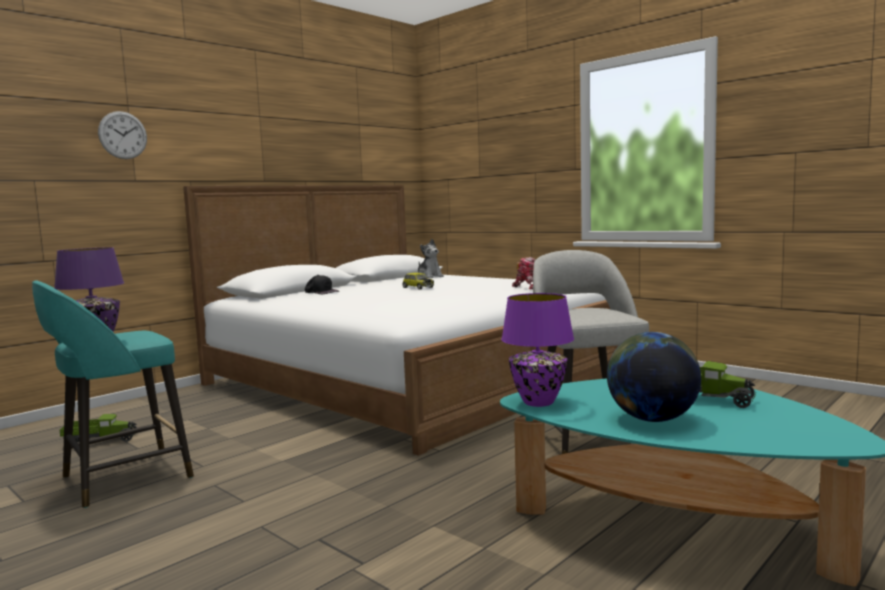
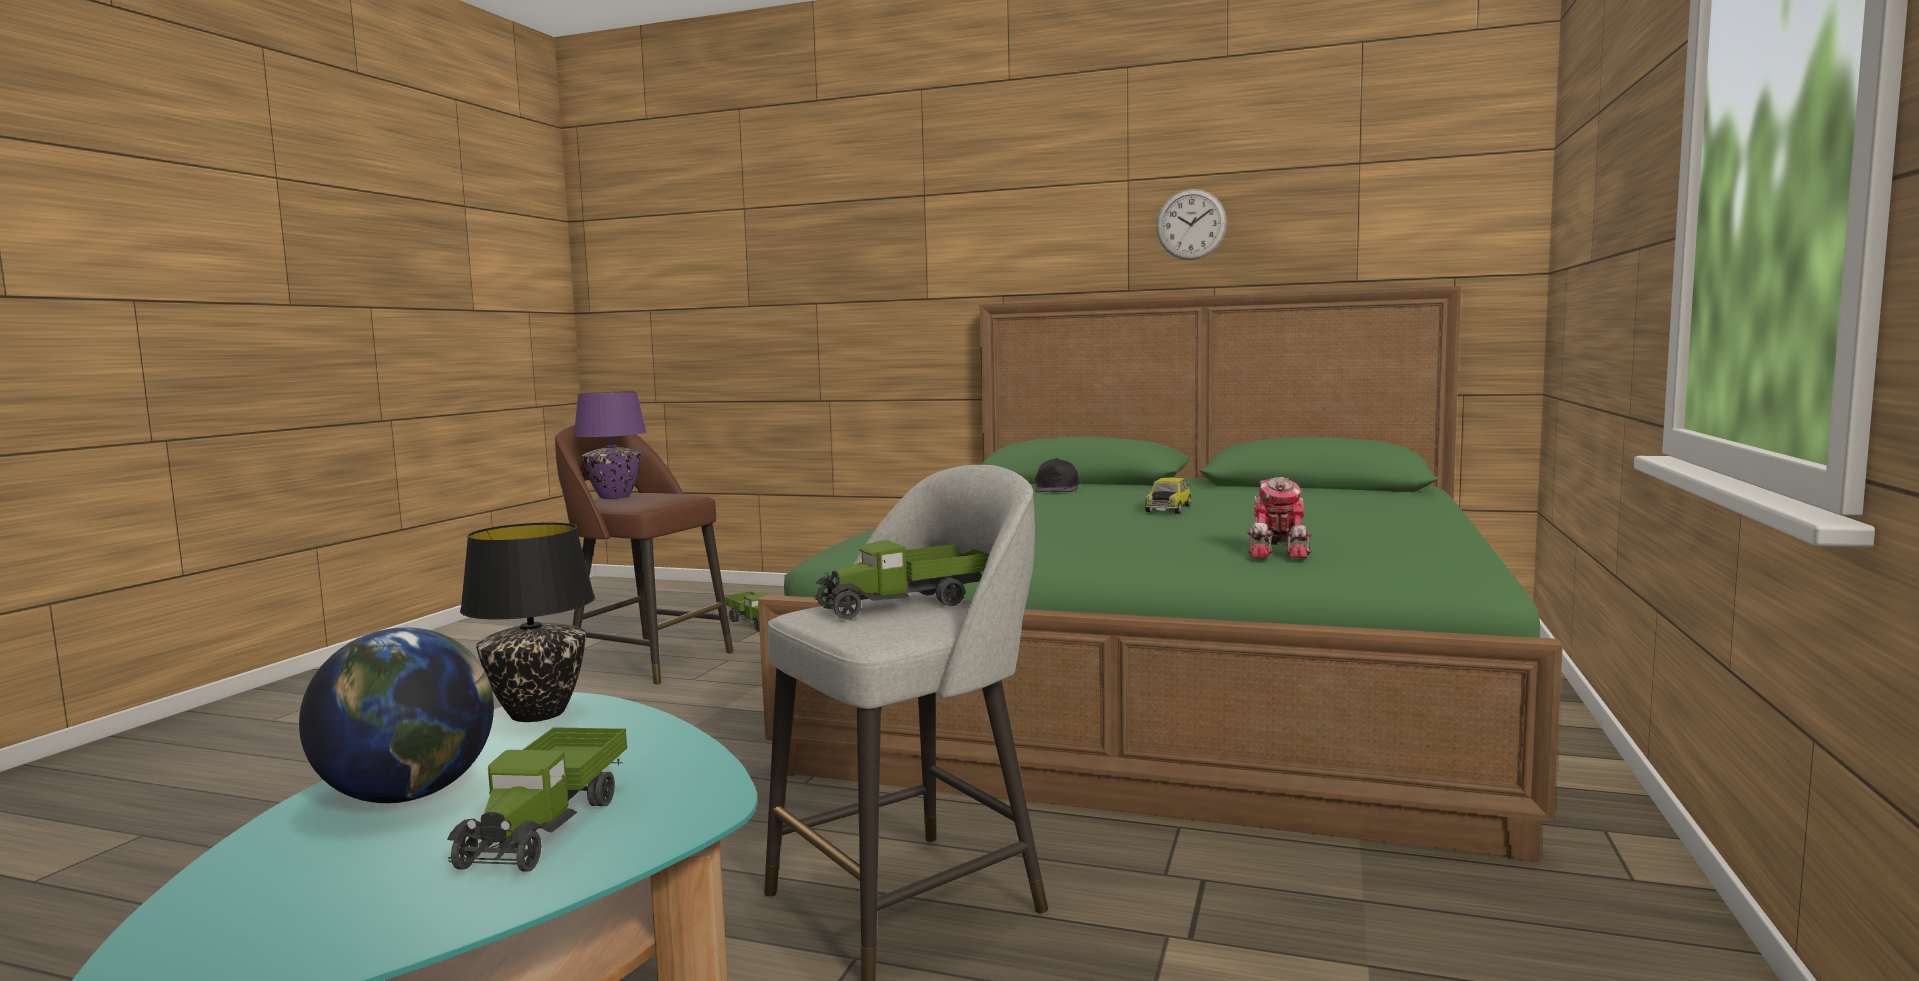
camera: 65 degrees right, 0 degrees up
turquoise stool [32,281,194,508] -> brown stool [555,425,733,685]
wall clock [98,111,147,159] -> wall clock moved to [1156,189,1227,260]
white bed [183,185,619,456] -> green bed [758,286,1563,862]
plush toy [418,239,444,278] -> none
purple table lamp [501,293,574,407] -> black table lamp [460,522,595,722]
none -> toy truck [814,540,989,620]

